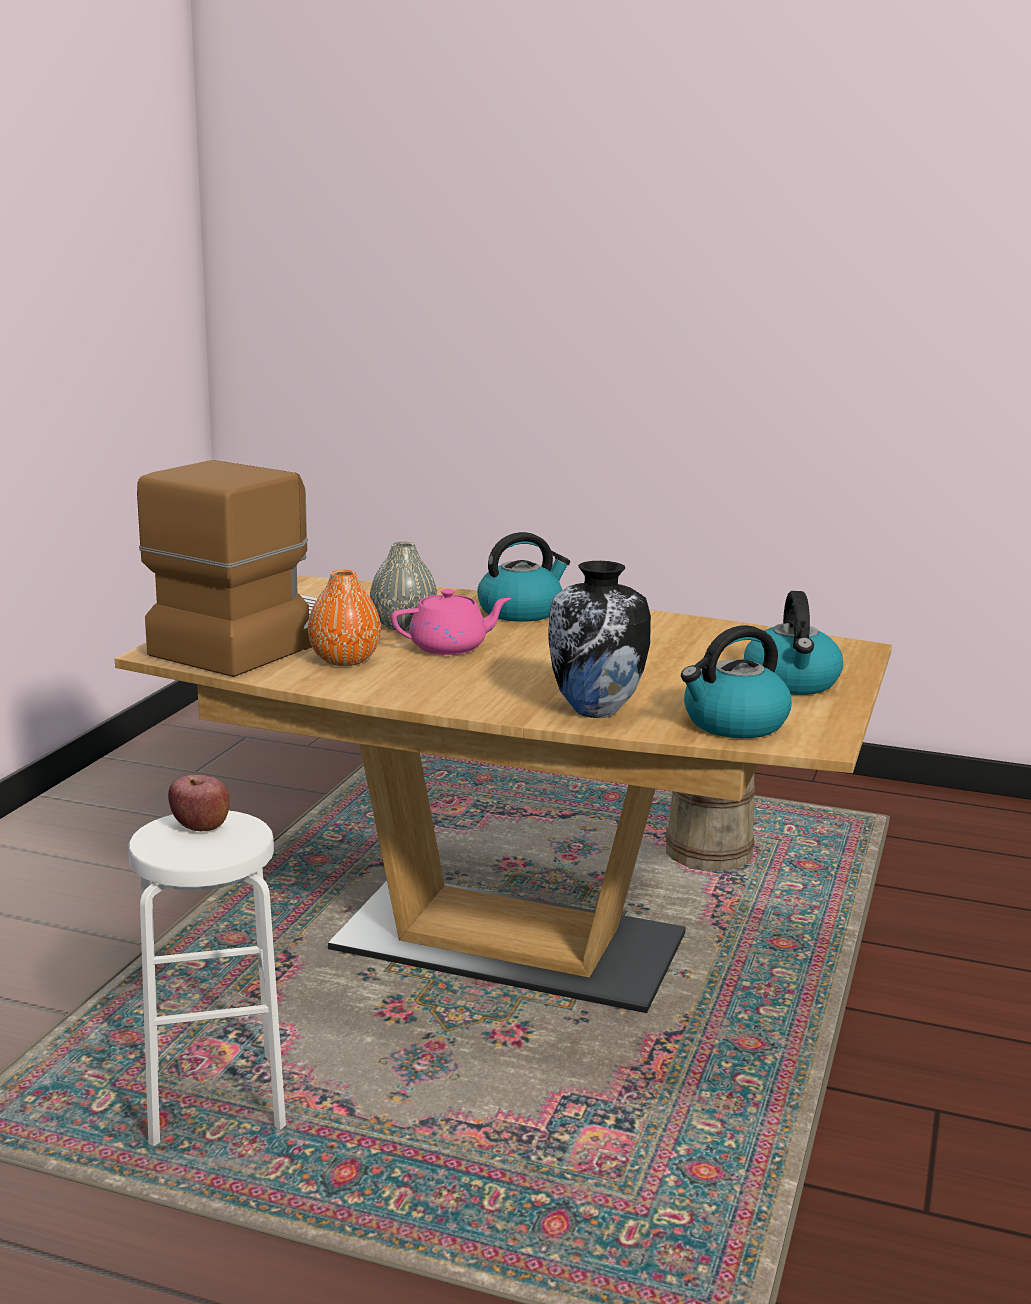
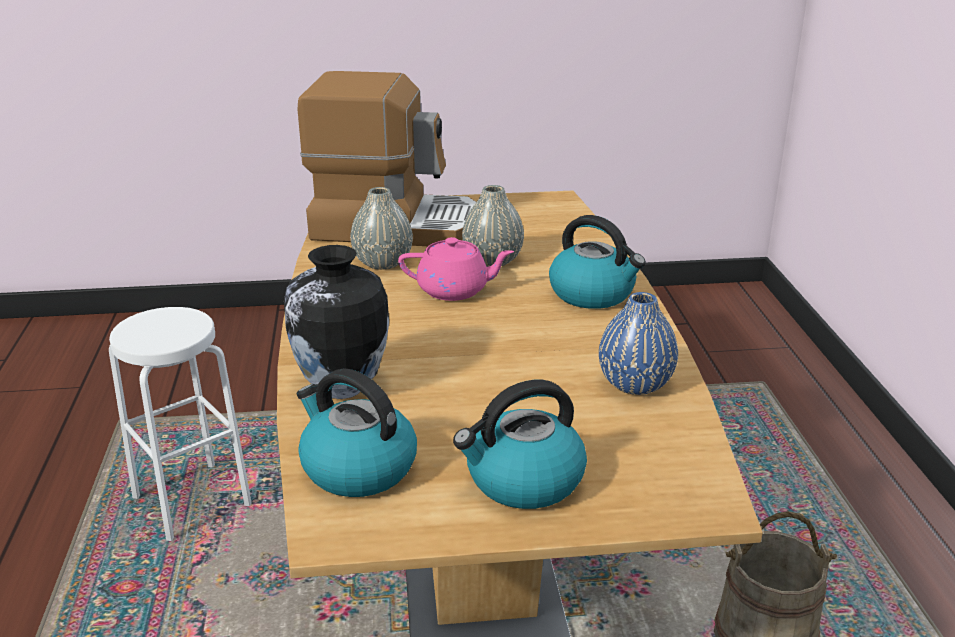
camera: 65 degrees right, 10 degrees up
apple [168,775,230,831] -> none
orange vase [308,570,381,666] -> grey vase [350,187,413,270]
pink teapot [391,589,511,655] -> pink teapot turned 45 degrees counterclockwise [398,237,514,301]
none -> blue vase [599,292,678,395]

